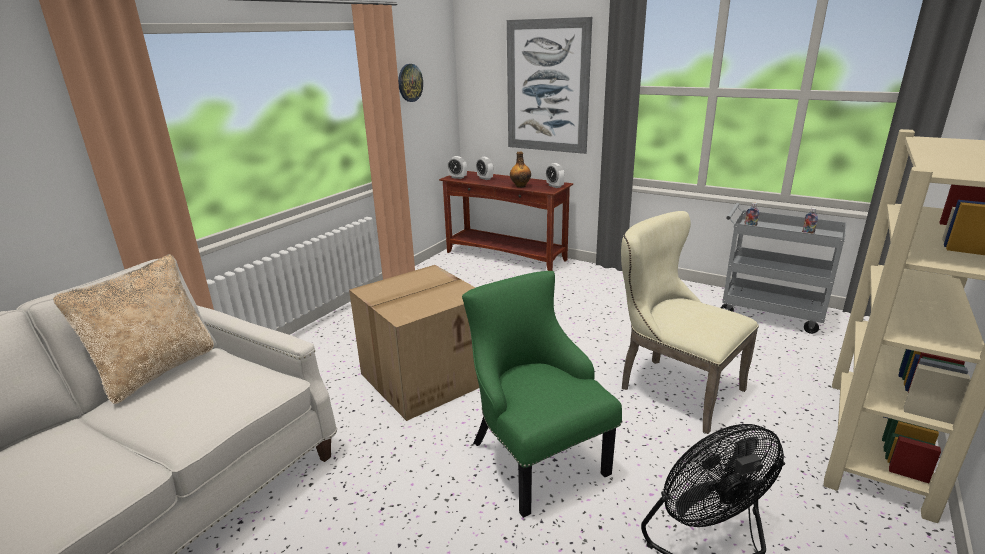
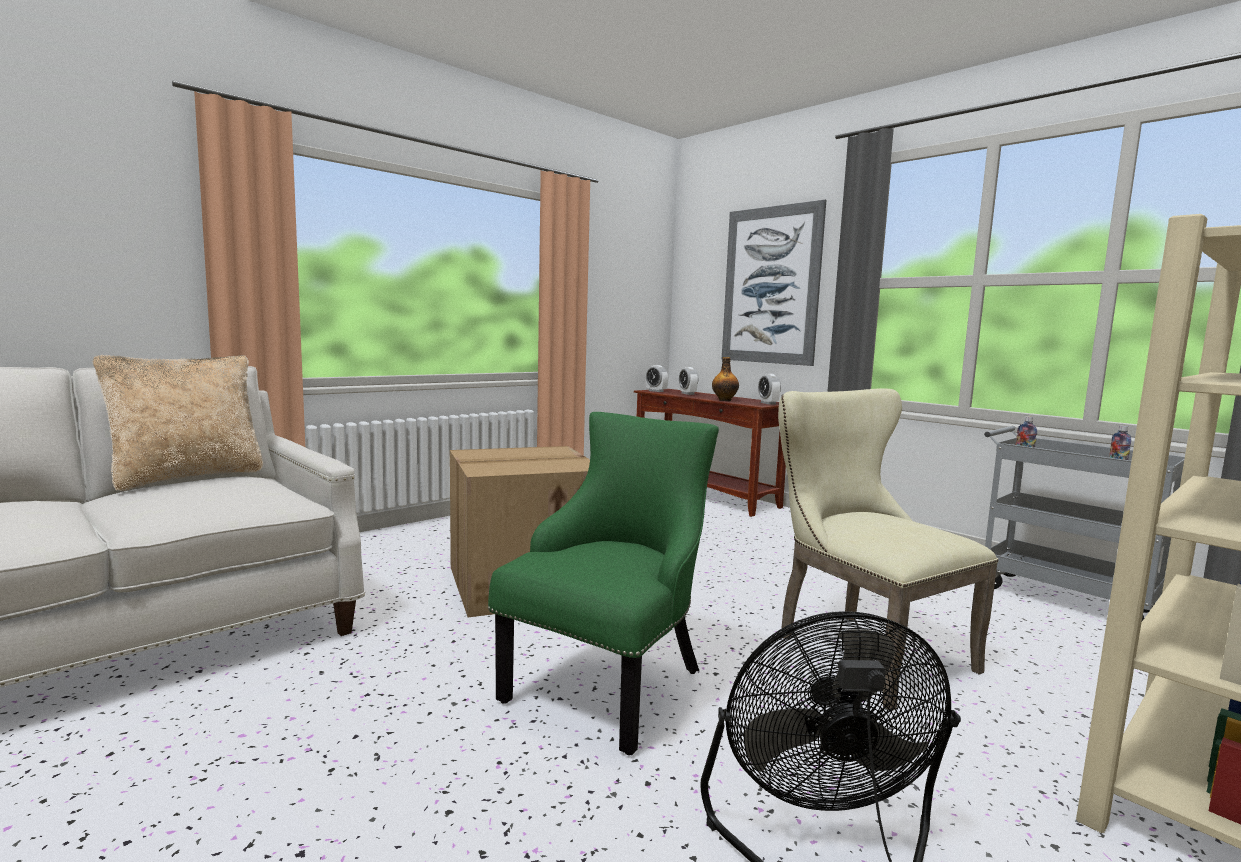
camera: 15 degrees right, 15 degrees down
wall clock [398,64,423,102] -> none
green armchair [462,271,623,518] -> green armchair turned 45 degrees clockwise [488,412,719,755]

